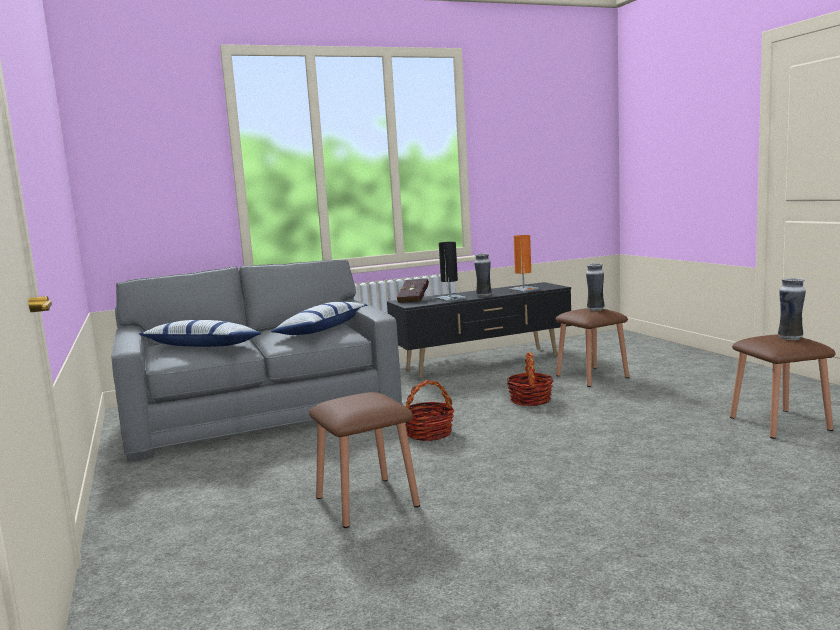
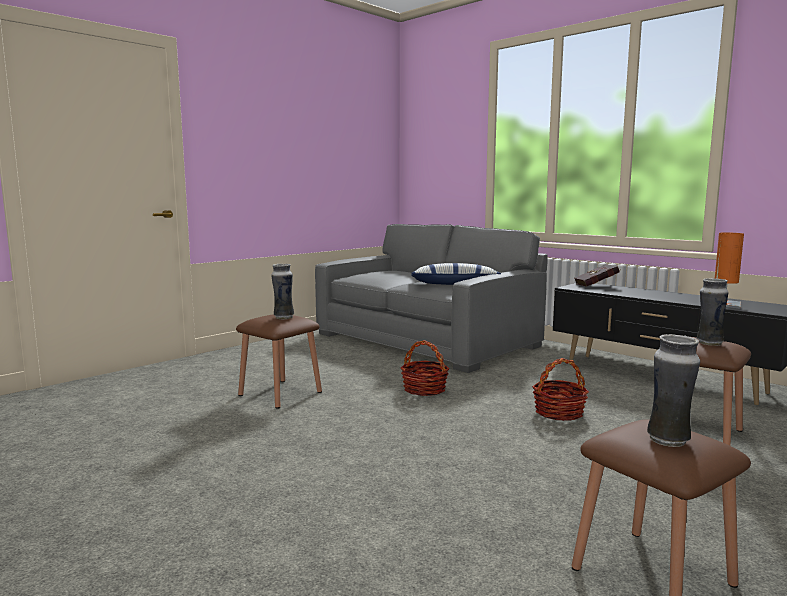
camera: 65 degrees right, 0 degrees up
pillow [139,320,261,347] -> none
black table lamp [435,242,466,302] -> none
vase [474,253,492,297] -> vase moved to [271,264,294,319]

